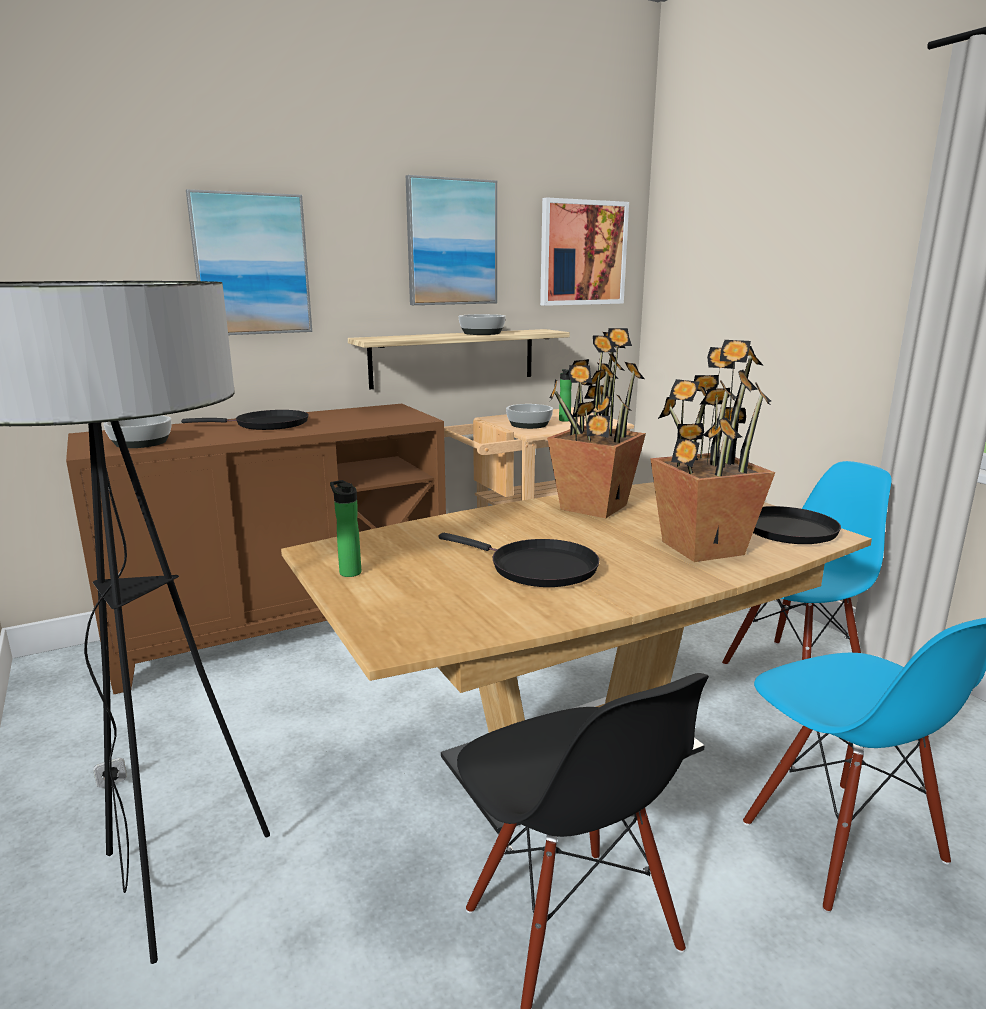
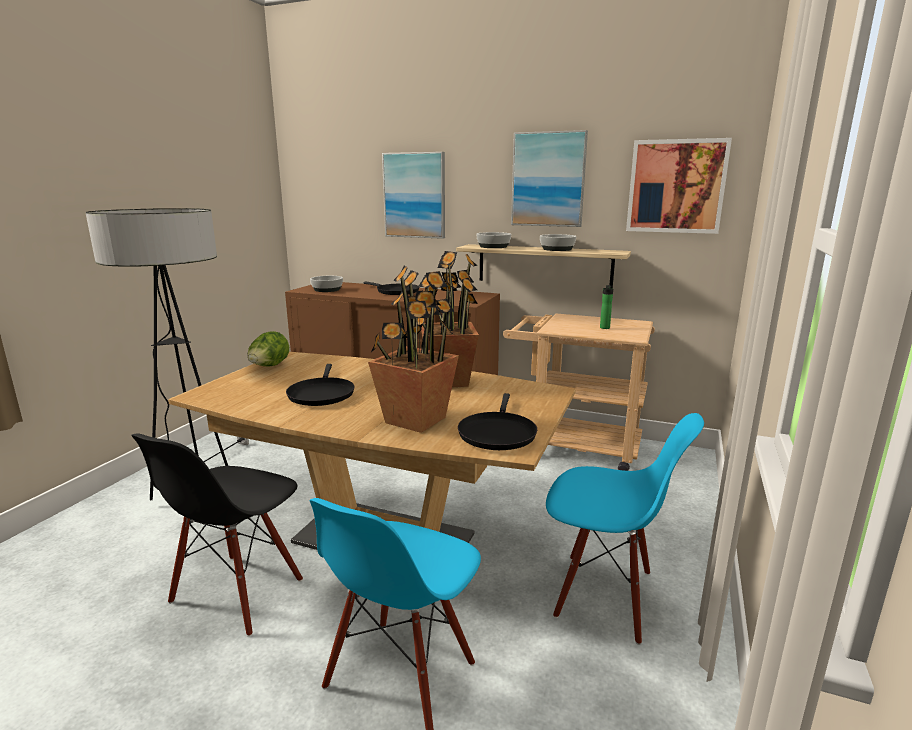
camera: 50 degrees right, 0 degrees up
bottle [330,480,361,577] -> lettuce [248,331,289,367]
bowl [506,404,553,429] -> bowl moved to [476,232,511,248]

